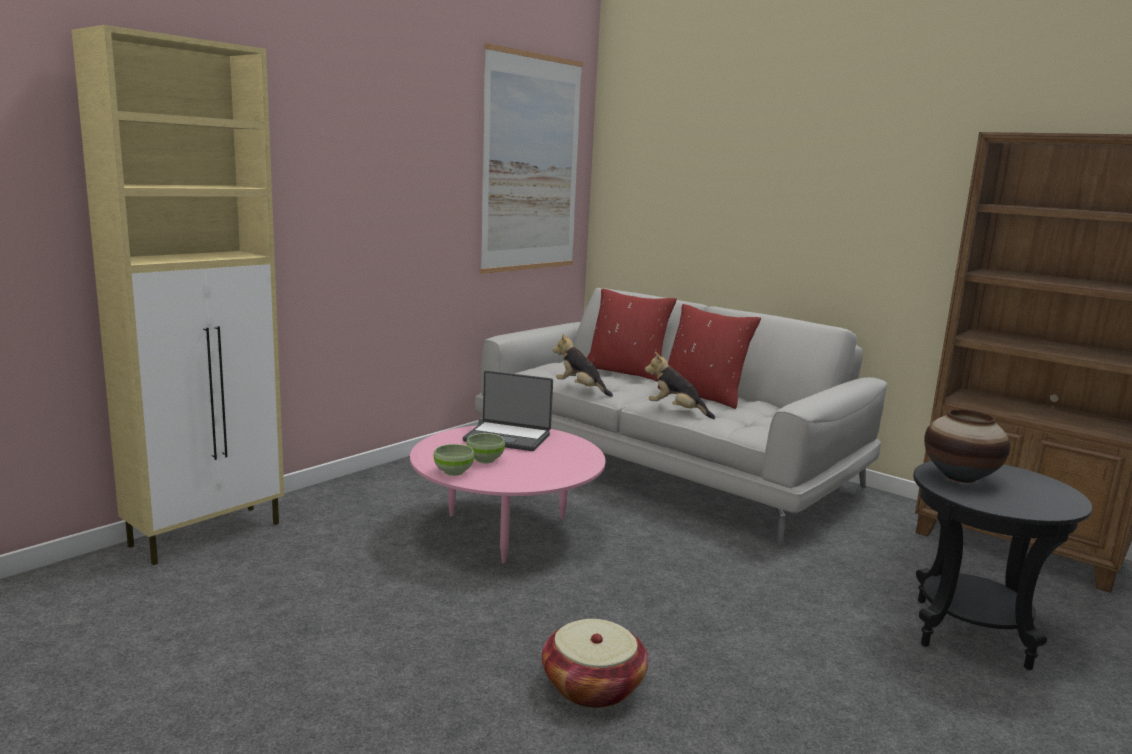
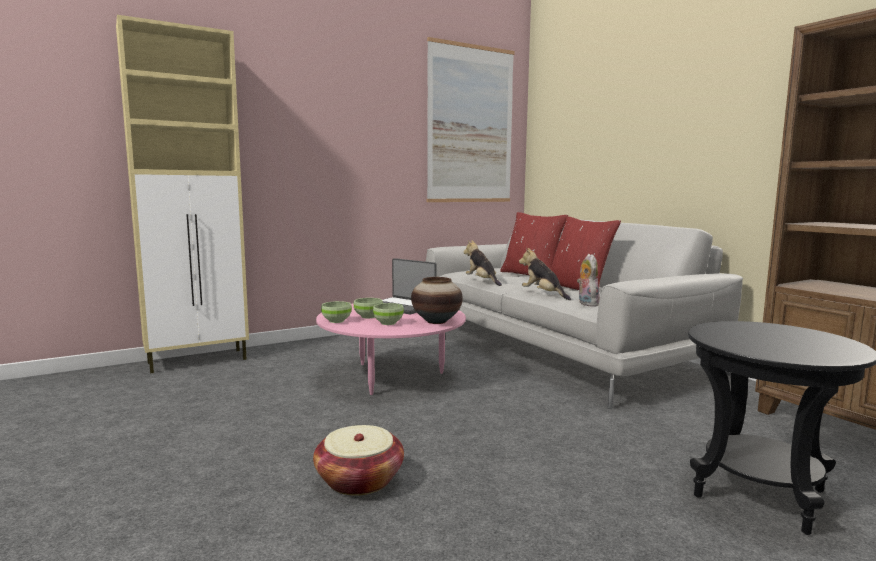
camera: 20 degrees right, 5 degrees down
vase [924,409,1010,483] -> vase moved to [411,277,463,324]
none -> green bowl [373,303,404,325]
none -> plush toy [577,254,600,307]

